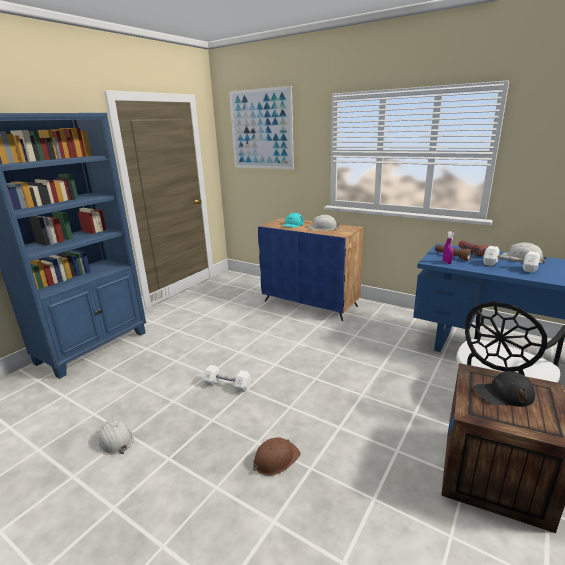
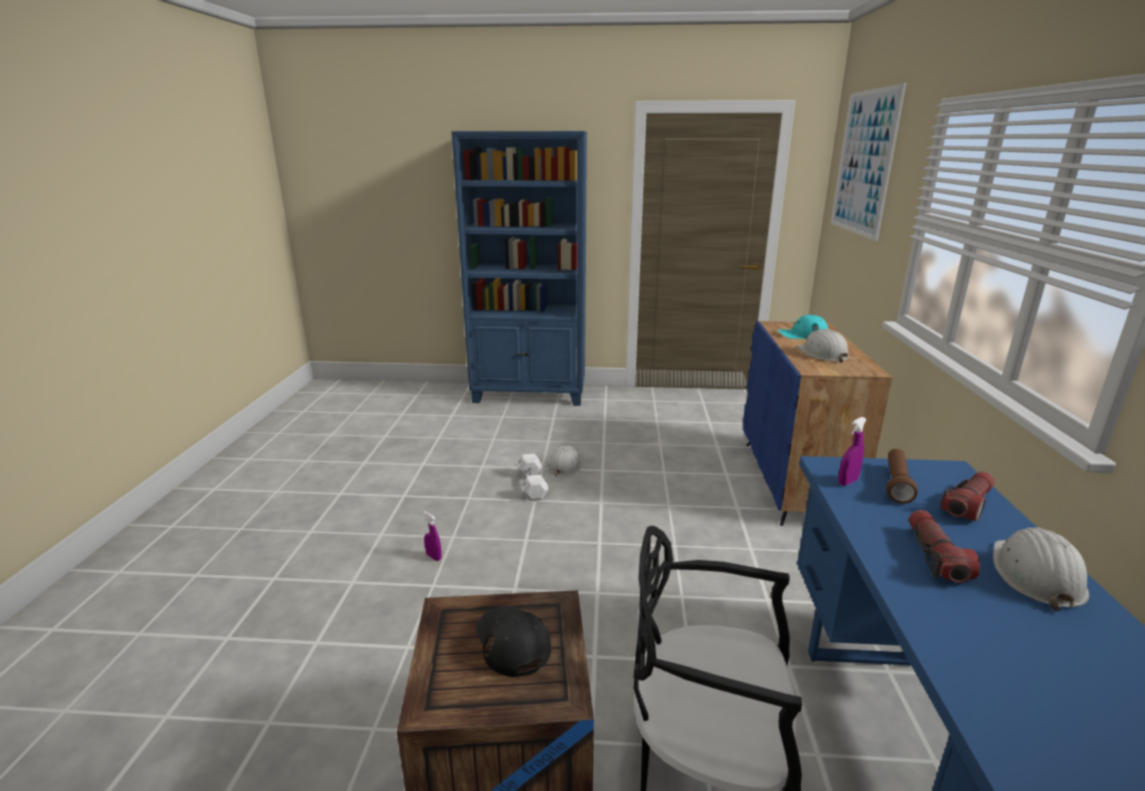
camera: 60 degrees right, 0 degrees up
white hard hat [98,419,134,455] -> white hard hat moved to [548,446,582,477]
brown hard hat [253,437,301,476] -> purple spray bottle [424,511,442,561]
white dumbbell [483,246,540,273] -> flashlight [909,510,980,583]

